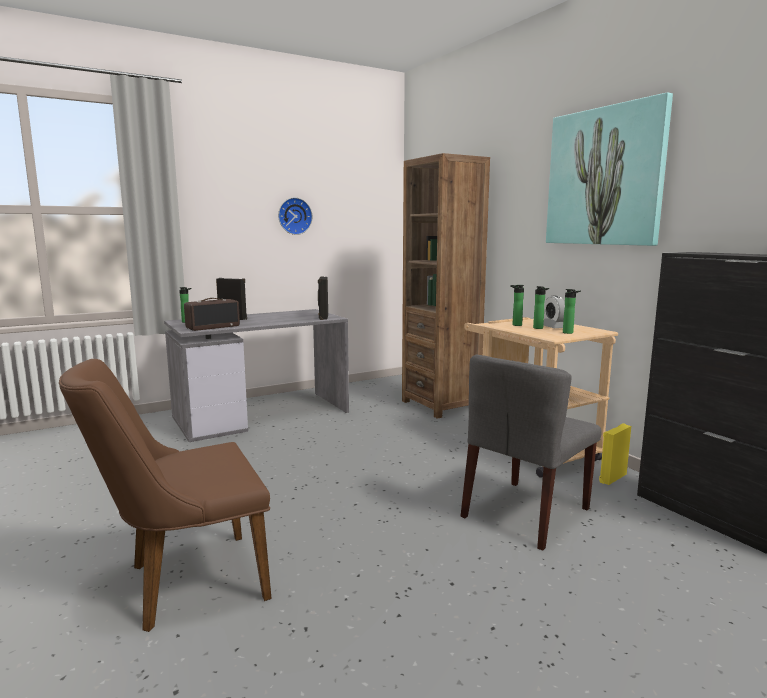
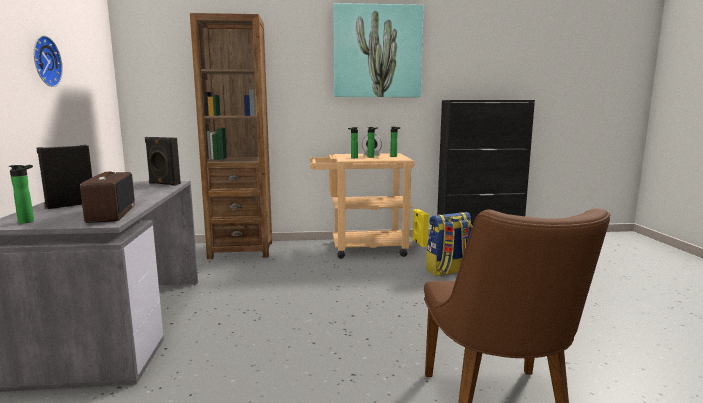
camera: 65 degrees left, 0 degrees up
grey chair [461,355,602,551] -> backpack [426,212,472,276]

